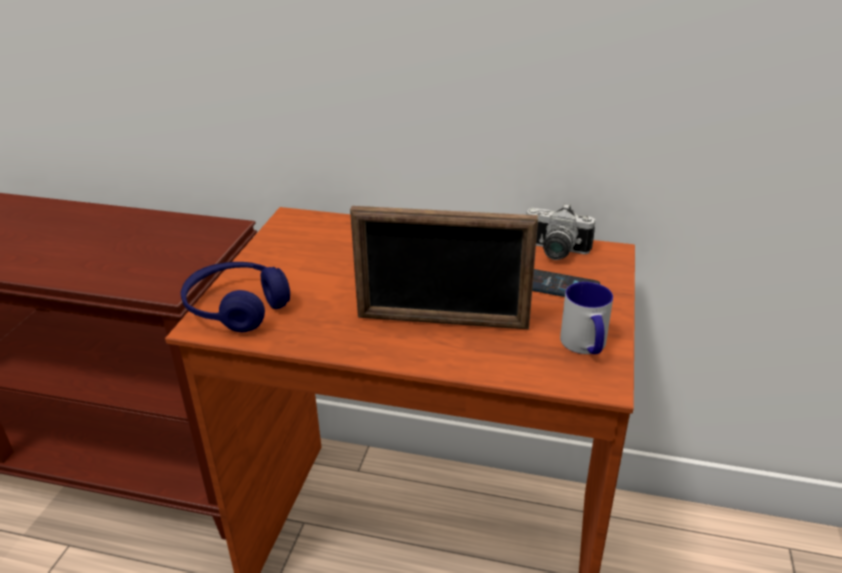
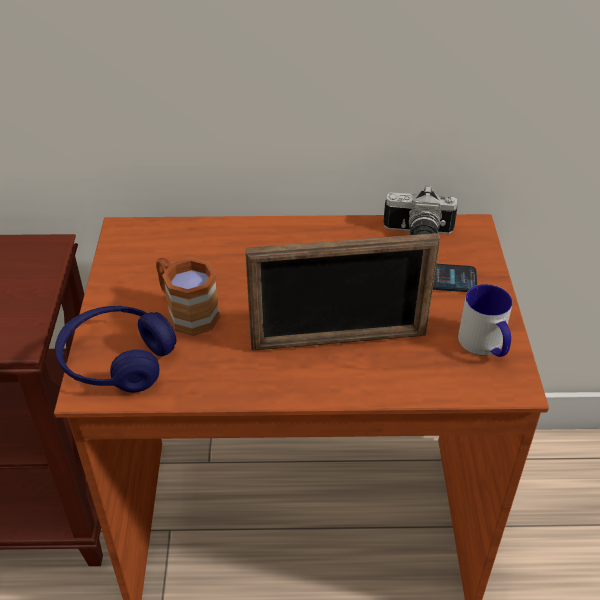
camera: 15 degrees left, 10 degrees up
none -> brown mug [156,257,220,336]

